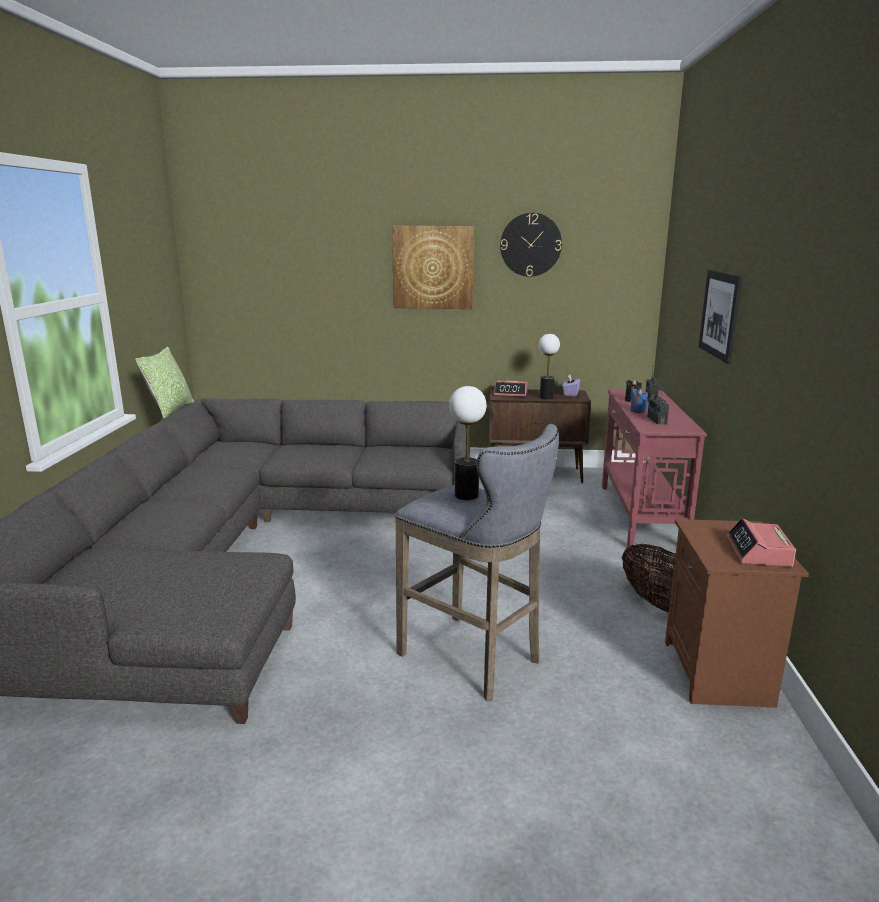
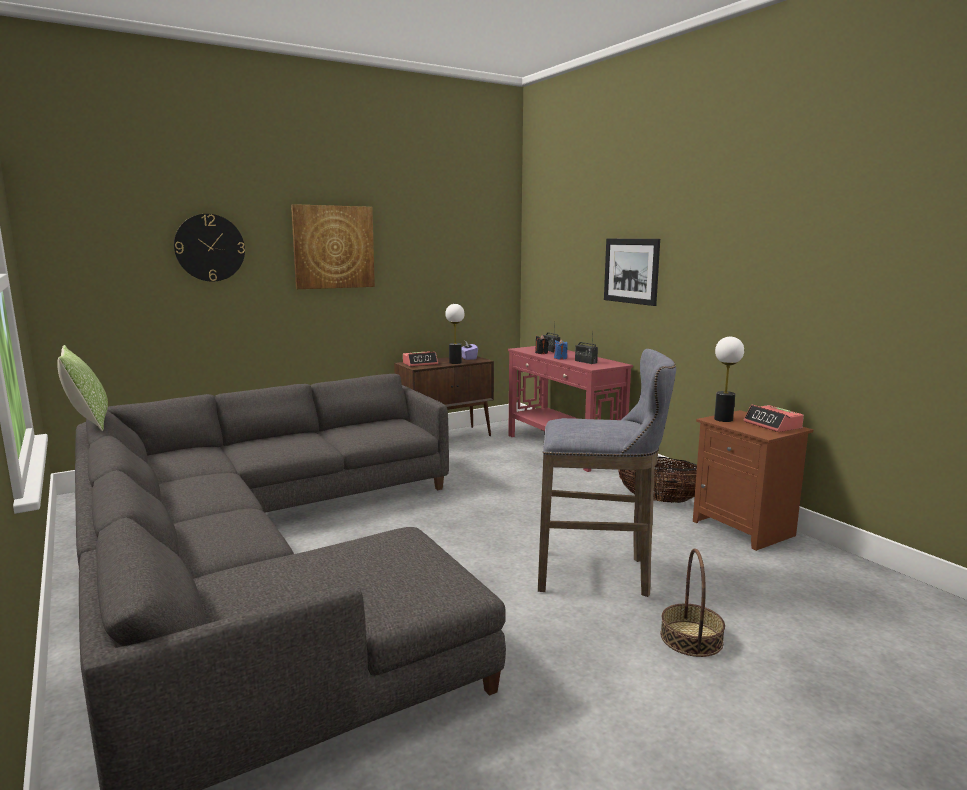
camera: 35 degrees left, 5 degrees down
table lamp [449,386,487,500] -> table lamp moved to [714,337,744,422]
wall clock [500,213,562,277] -> wall clock moved to [174,214,245,282]
none -> basket [660,549,725,657]

